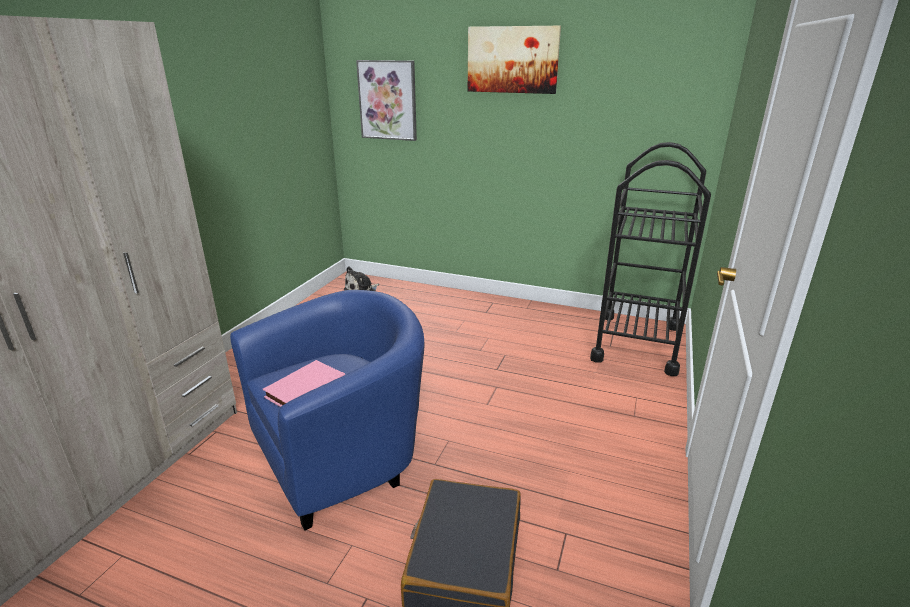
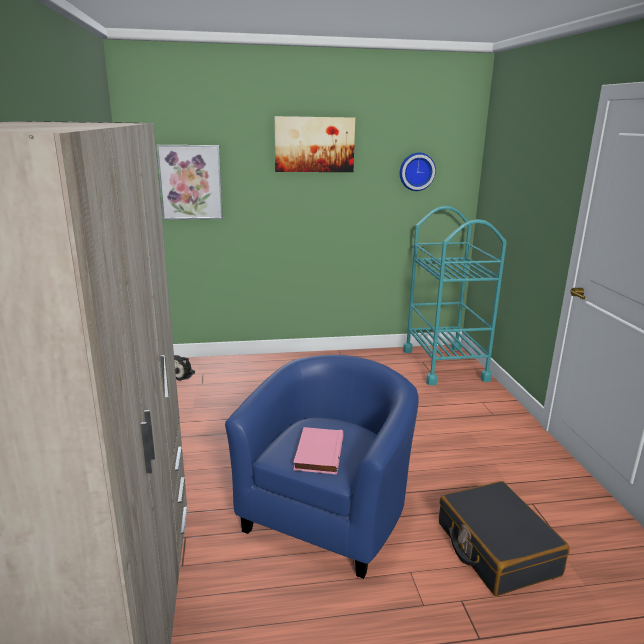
camera: 30 degrees left, 5 degrees down
black cart [590,142,711,376] -> turquoise cart [403,206,507,385]
none -> wall clock [400,153,436,191]

